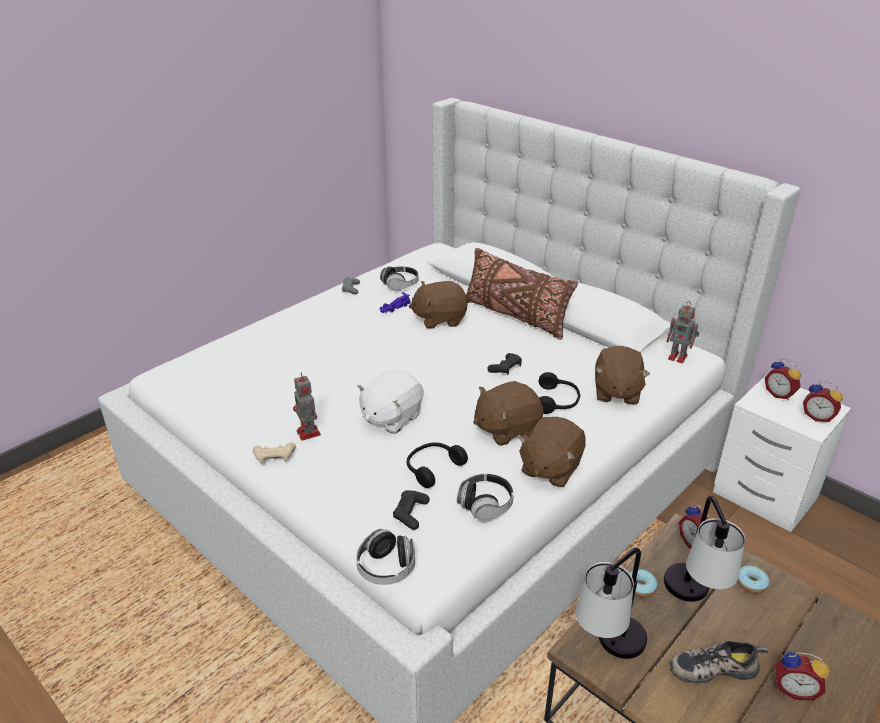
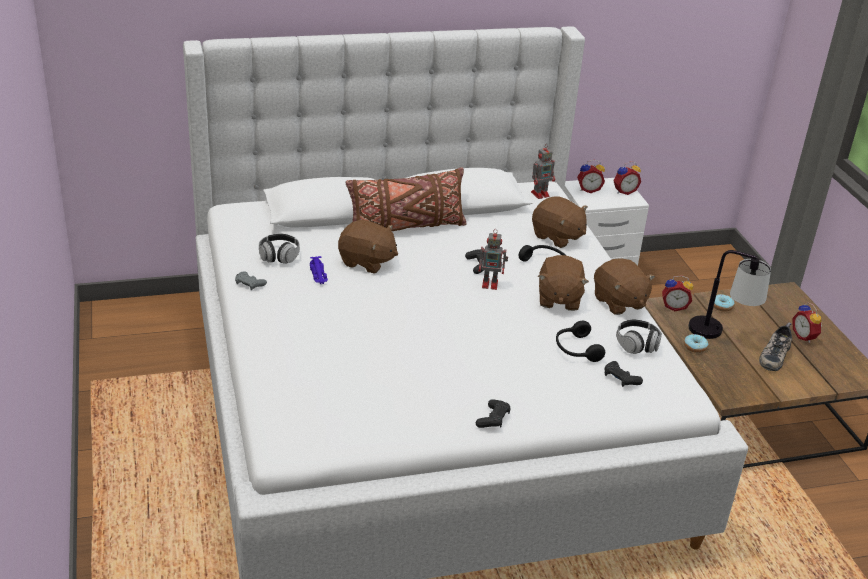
camera: 60 degrees left, 0 degrees up
beige game controller [253,442,296,464] -> black game controller [476,399,511,428]
toy robot [293,372,321,441] -> toy robot moved to [479,229,508,290]
headphones [356,529,415,585] -> none
white plush toy [357,370,424,434] -> none
brown plush toy [409,281,468,329] -> brown plush toy turned 90 degrees counterclockwise [338,220,398,274]
table lamp [575,548,647,659] -> none
alarm clock [776,652,830,701] -> alarm clock turned 105 degrees clockwise [792,302,822,343]

